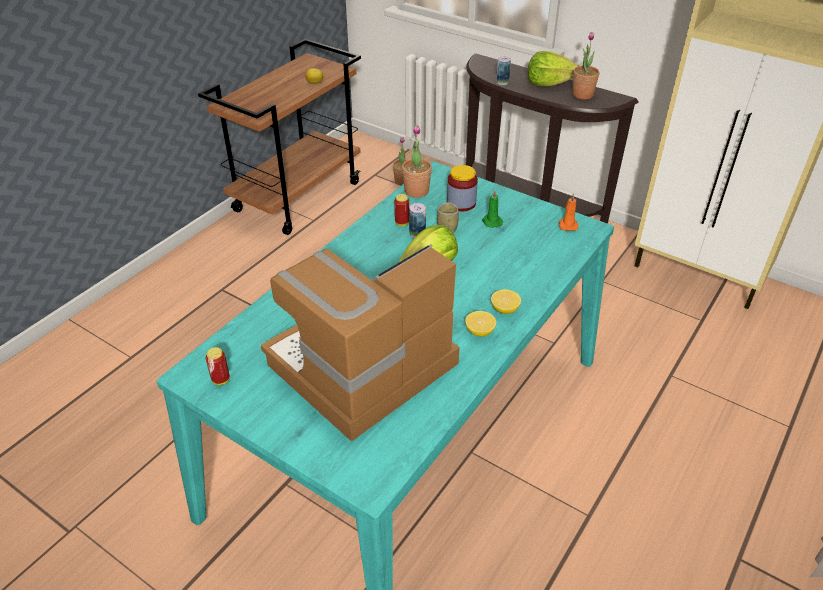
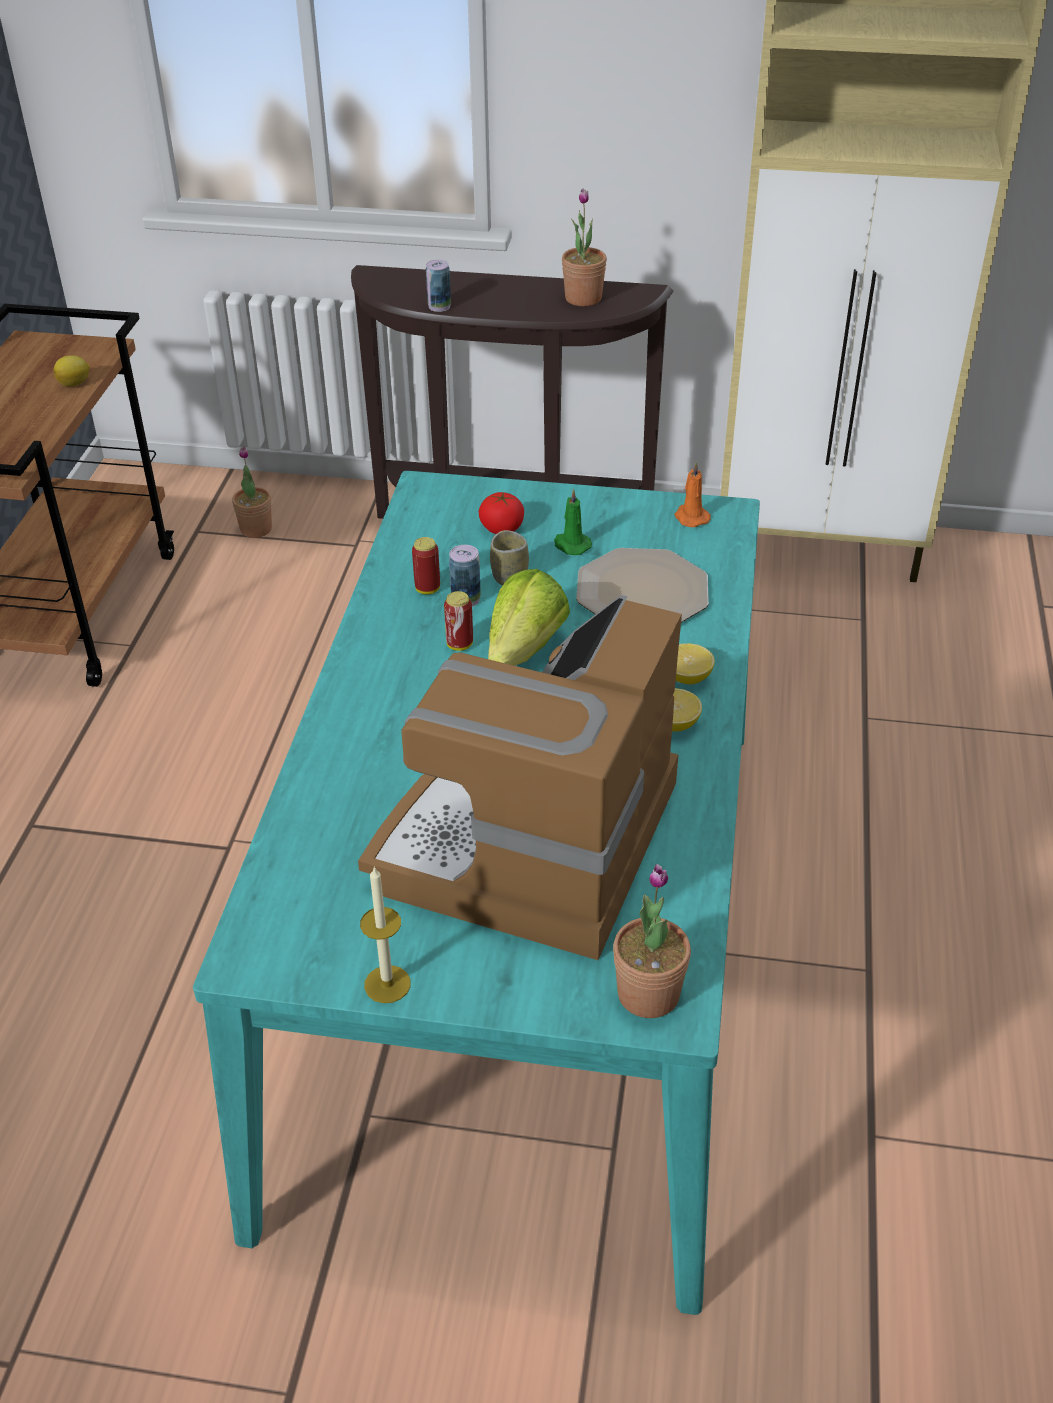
camera: 25 degrees left, 0 degrees up
can [206,347,230,385] -> can moved to [444,591,473,651]
potted plant [402,125,432,198] -> potted plant moved to [613,864,691,1018]
jar [447,165,478,212] -> tomato [479,492,524,534]
lettuce [528,51,578,87] -> none
none -> candle [360,866,411,1003]
none -> plate [576,548,709,622]

